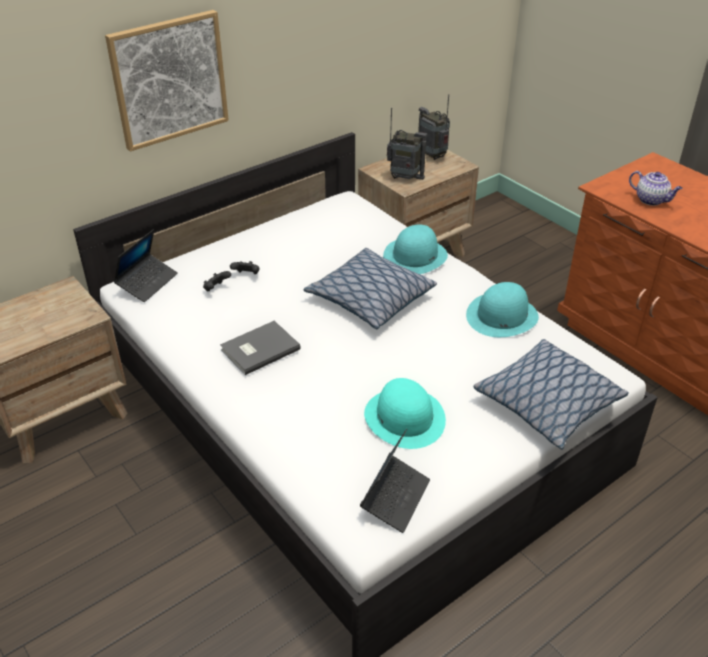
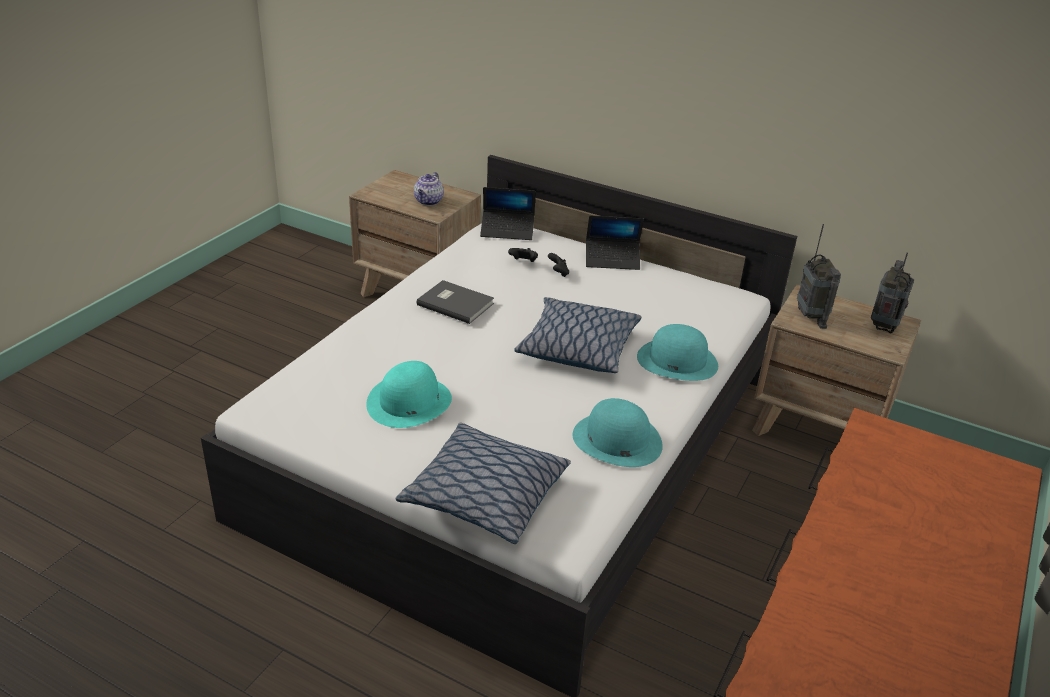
camera: 65 degrees right, 5 degrees down
picture [105,10,229,152] -> none
laptop [360,429,430,533] -> laptop moved to [586,215,644,270]
teapot [629,171,683,206] -> teapot moved to [414,172,444,206]

